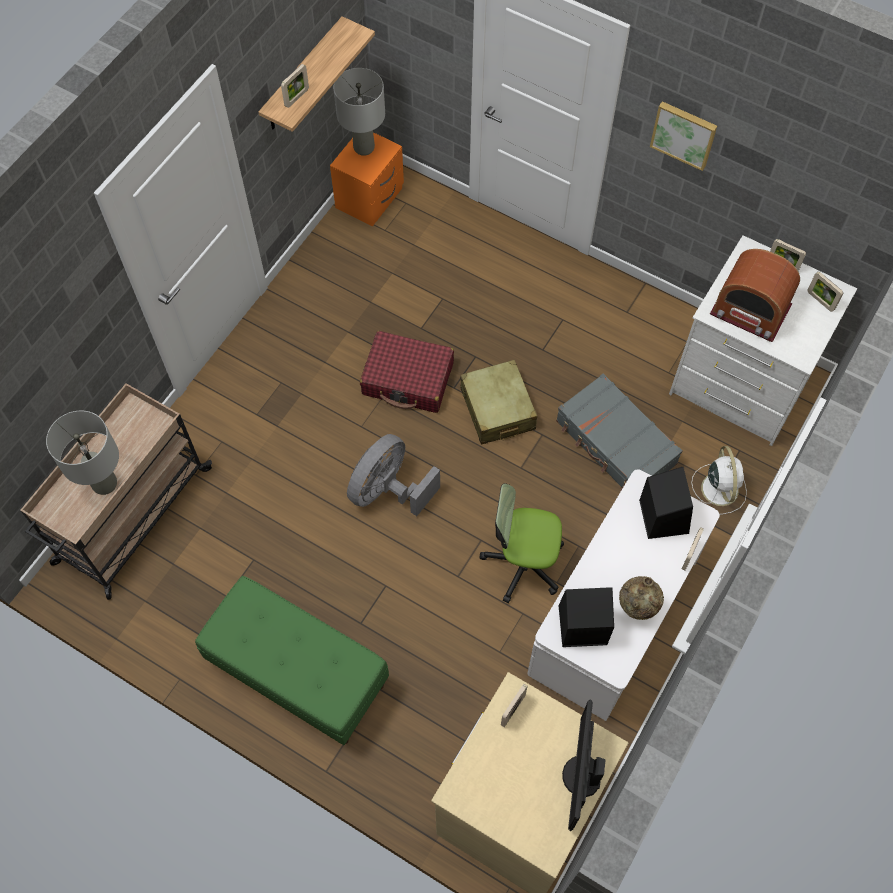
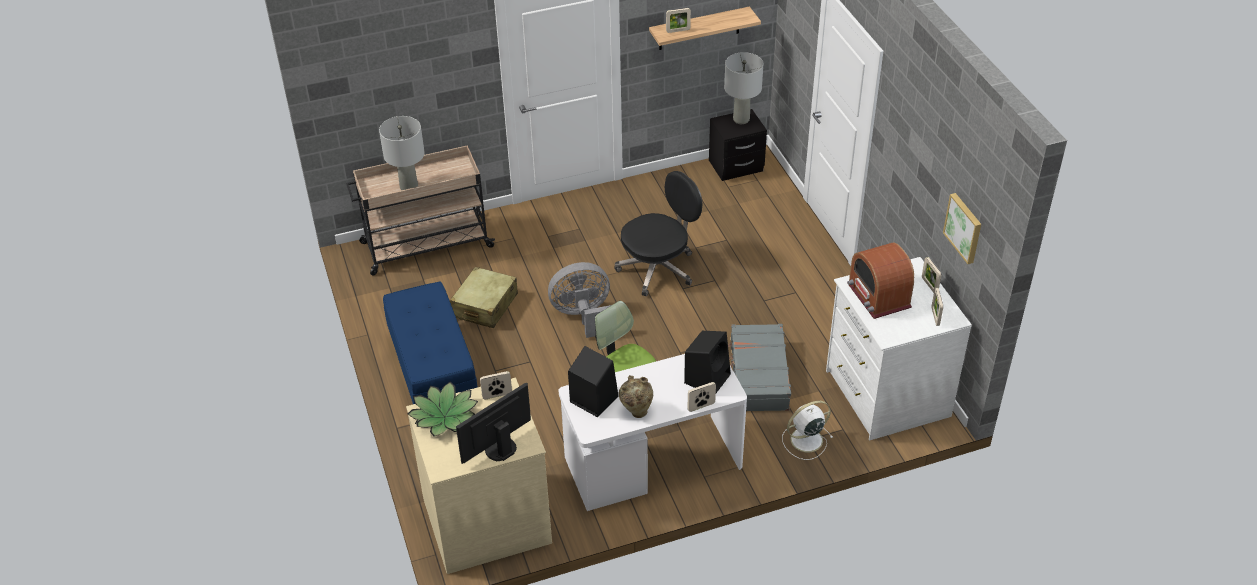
camera: 40 degrees right, 20 degrees down
green bench [195,576,389,745] -> blue bench [383,282,478,404]
orange nightstand [330,132,404,227] -> black nightstand [709,109,767,181]
red suitcase [360,331,454,413] -> black office chair [614,171,702,296]
beige suitcase [460,359,537,445] -> beige suitcase moved to [450,267,518,328]
picture [650,101,717,171] -> picture moved to [943,193,981,264]
white fan [691,446,747,515] -> white fan turned 150 degrees counterclockwise [782,401,833,460]
none -> potted plant [407,381,478,437]

